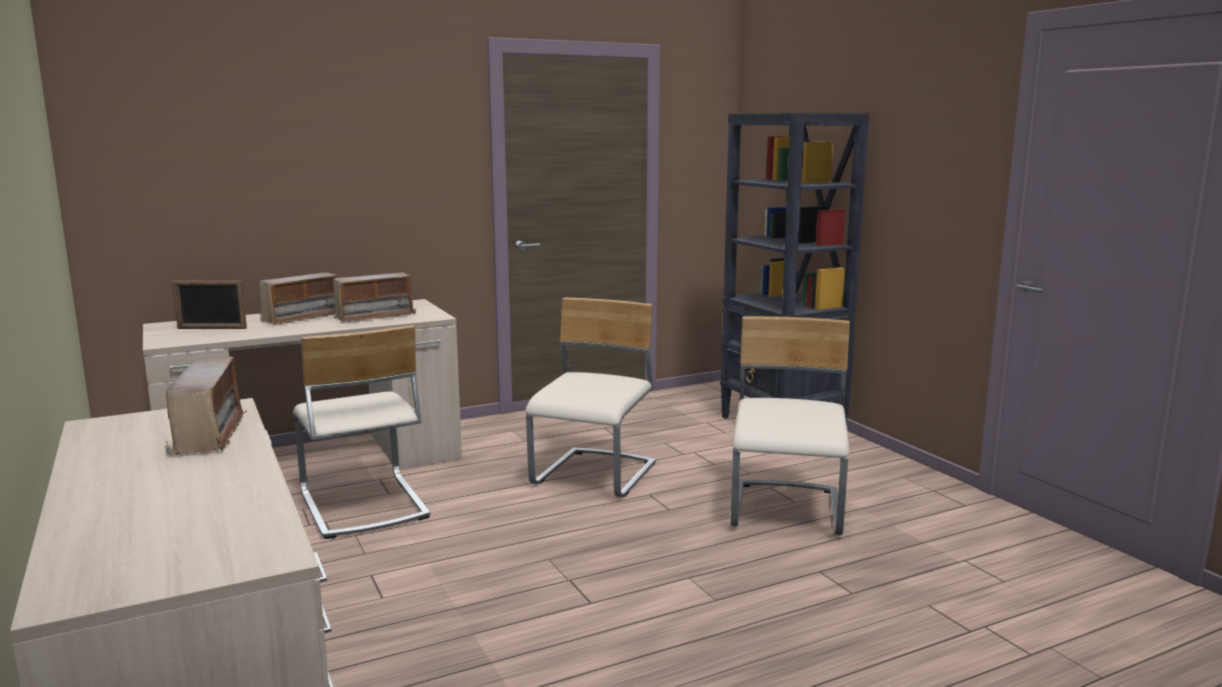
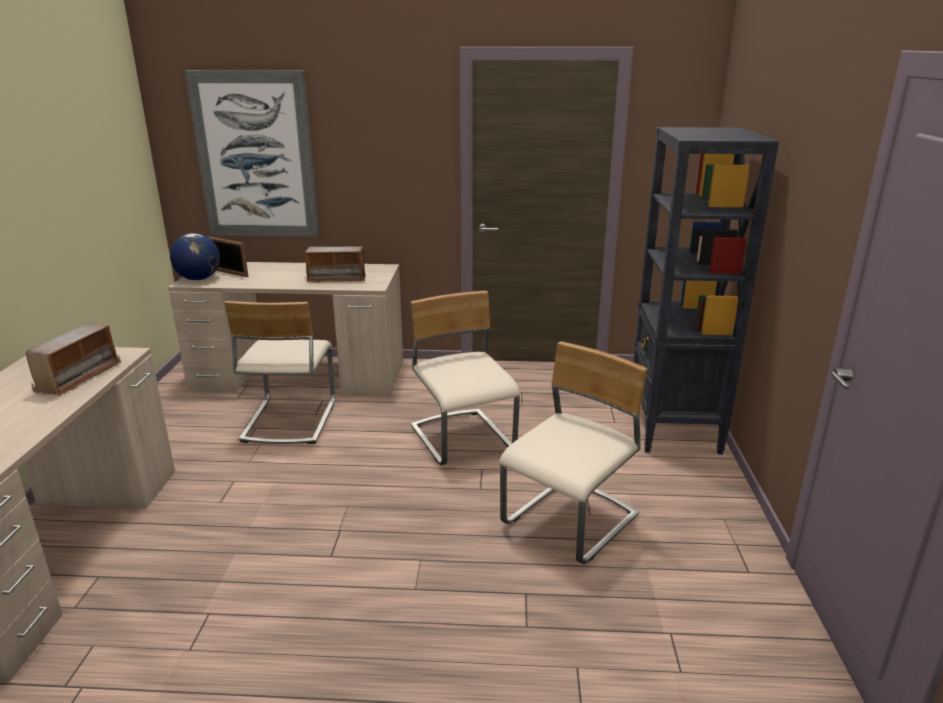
camera: 30 degrees right, 10 degrees up
radio [259,272,337,325] -> none
beige chair [525,298,656,497] -> beige chair turned 75 degrees counterclockwise [411,291,520,465]
none -> globe [170,233,220,280]
none -> picture [185,70,319,237]

